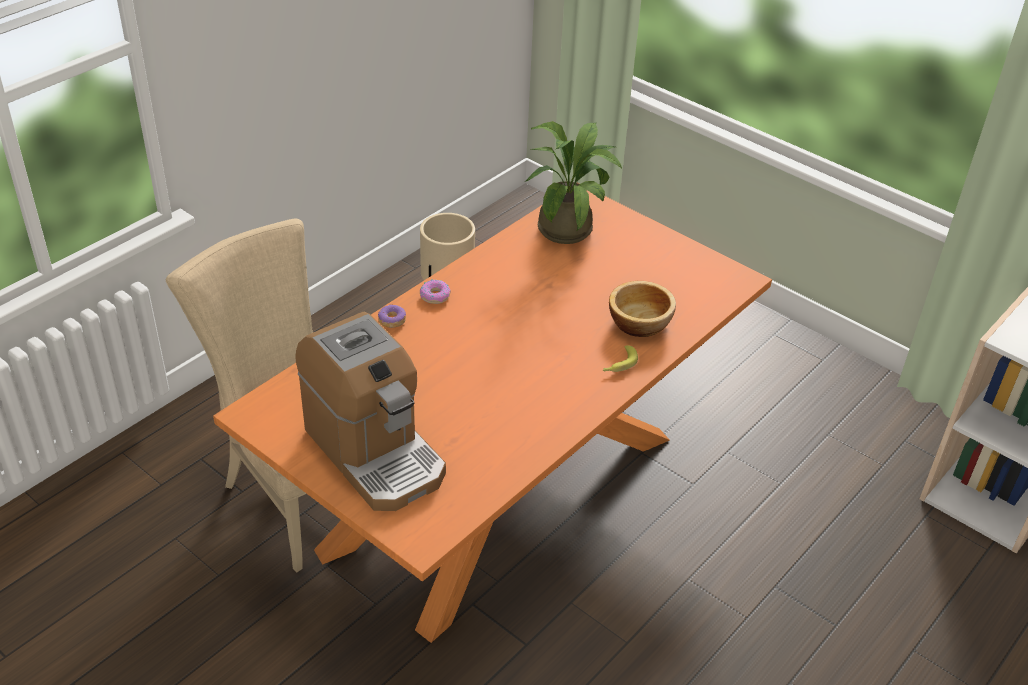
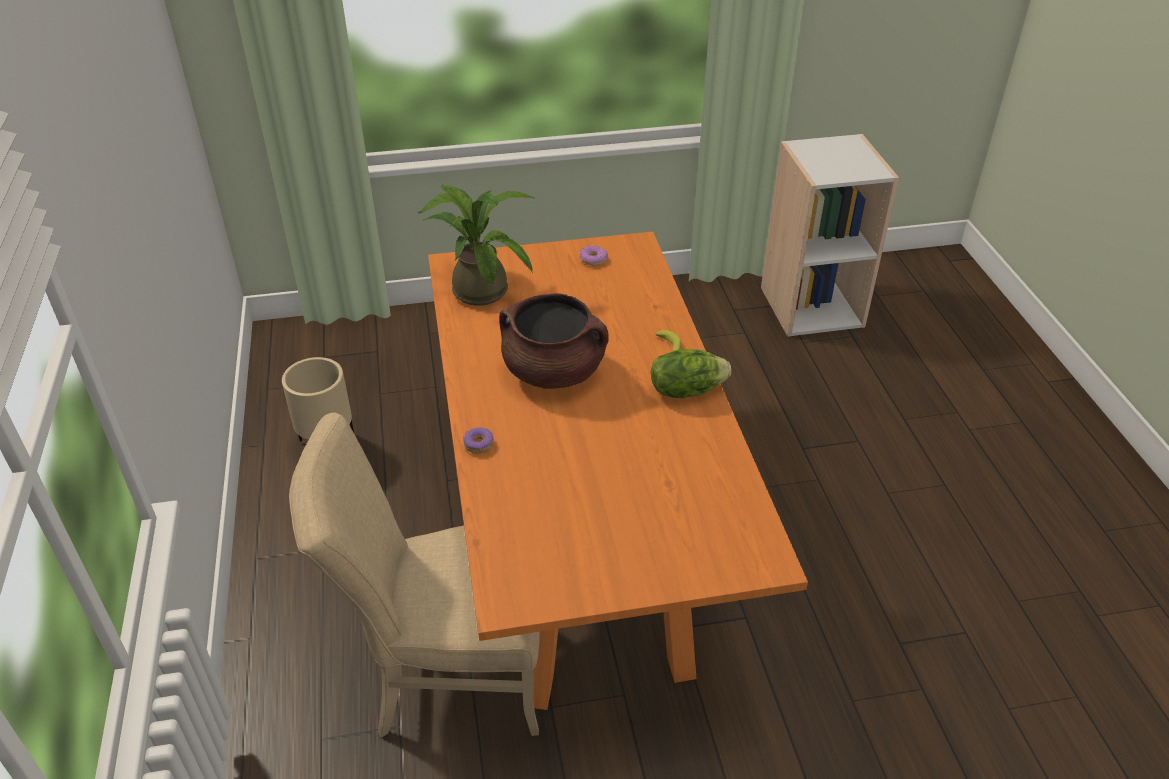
camera: 50 degrees left, 0 degrees up
coffee machine [295,312,446,511] -> none
donut [420,279,451,304] -> donut moved to [580,245,608,266]
bowl [609,281,676,337] -> none
none -> brown cooking pot [499,293,609,389]
none -> lettuce [651,349,731,398]

